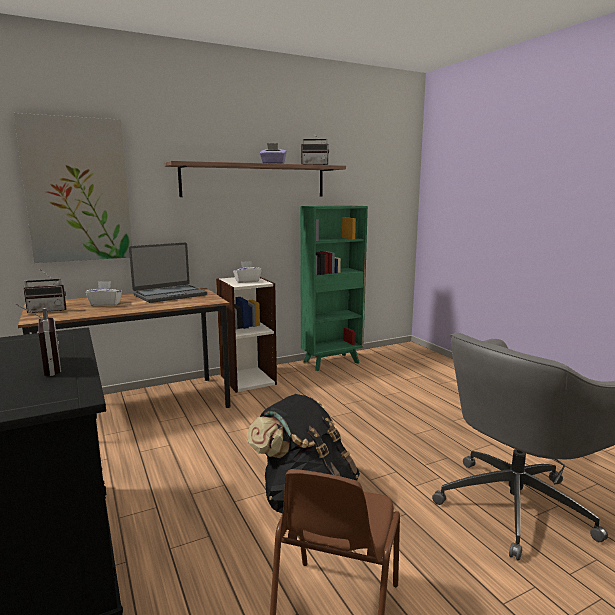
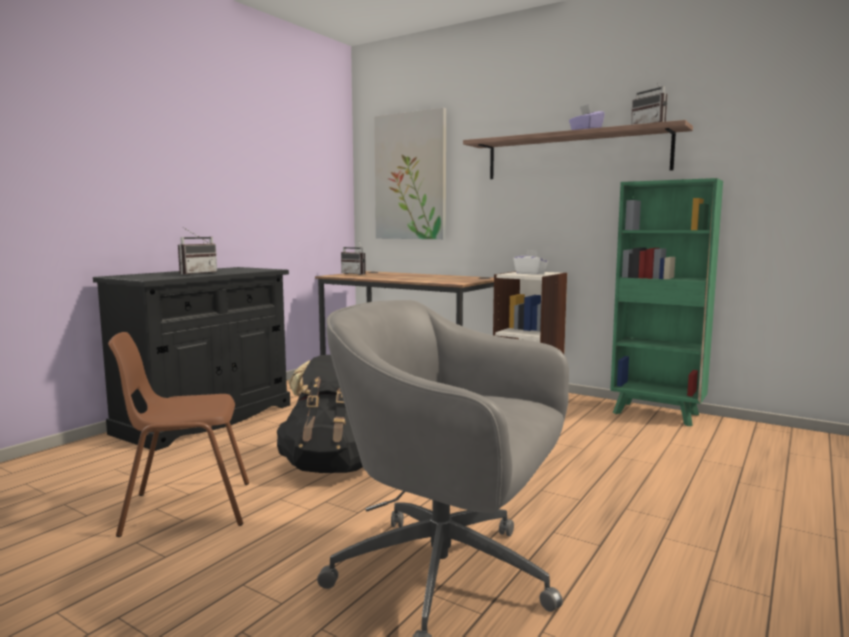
camera: 60 degrees right, 5 degrees down
white tissue box [86,281,122,306] -> none
laptop [129,242,207,303] -> none

